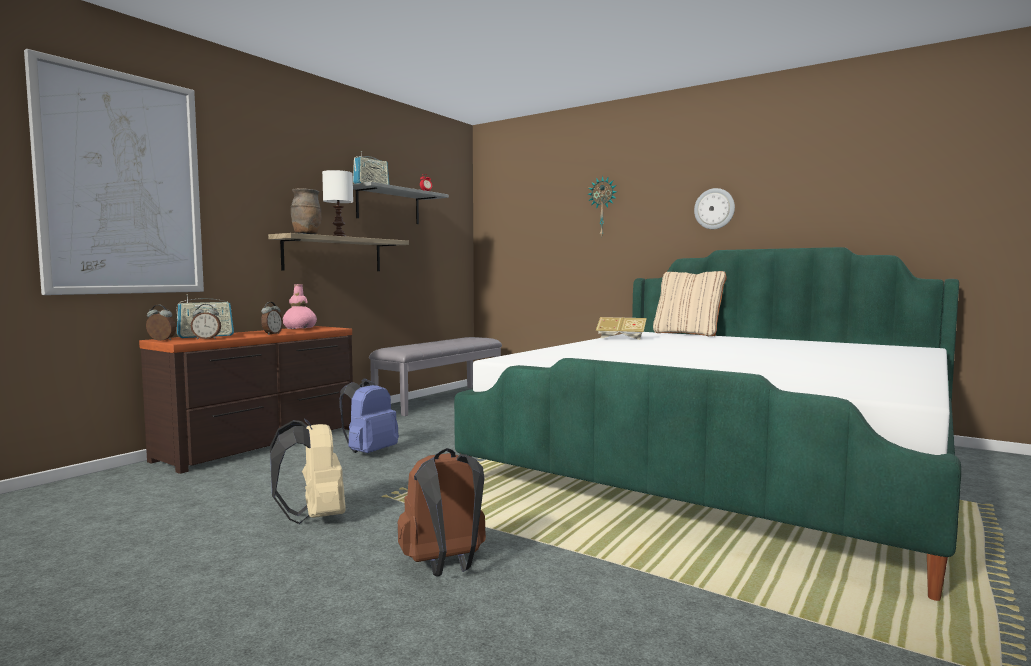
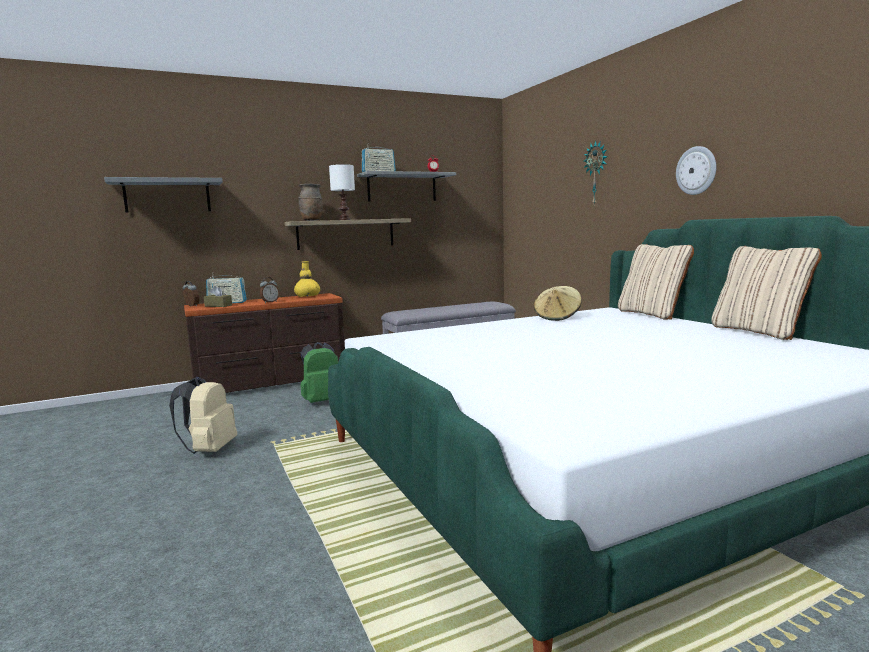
camera: 30 degrees right, 5 degrees up
picture [24,49,204,295] -> grey shelf [104,177,223,213]
alarm clock [191,304,221,340] -> brown tissue box [204,286,232,307]
pink vase [283,284,317,329] -> yellow vase [294,261,320,297]
blue backpack [339,378,399,453] -> green backpack [300,342,338,403]
brown backpack [398,448,486,576] -> none
book [596,317,647,340] -> beige hat [534,286,582,321]
none -> beige pillow [711,246,822,340]

